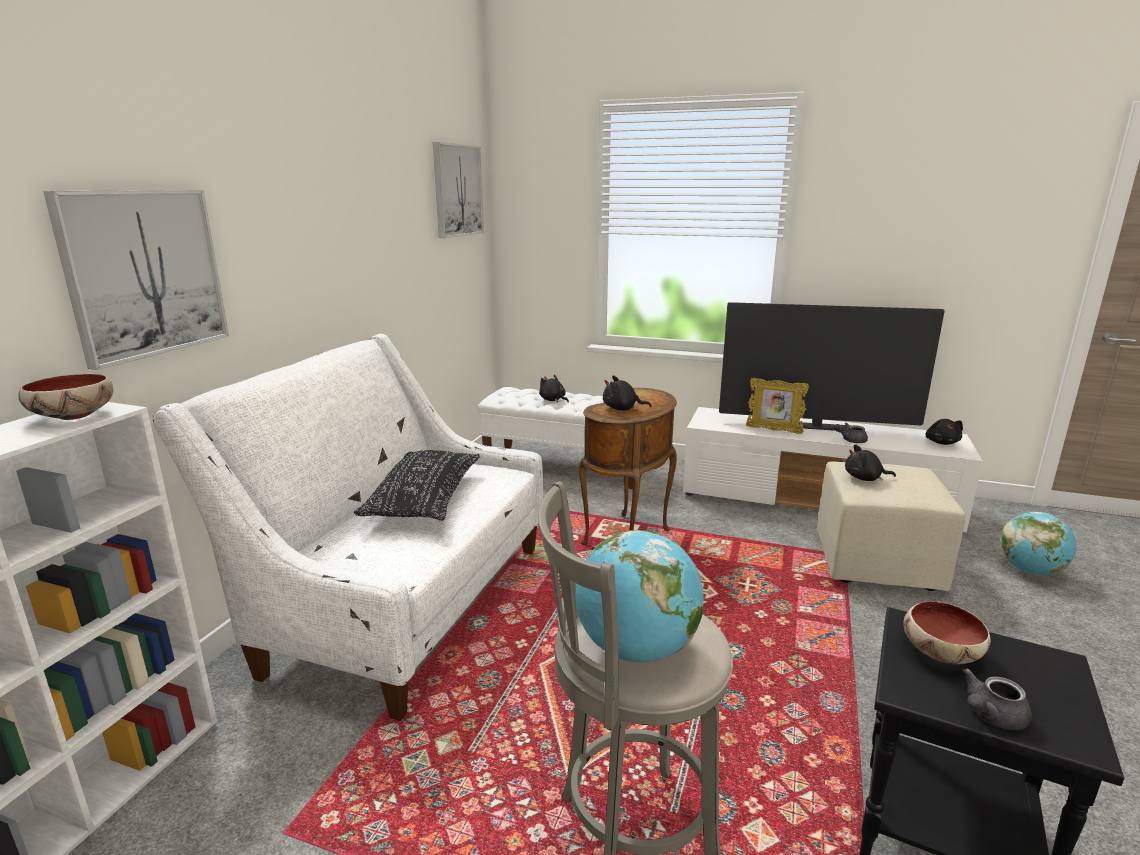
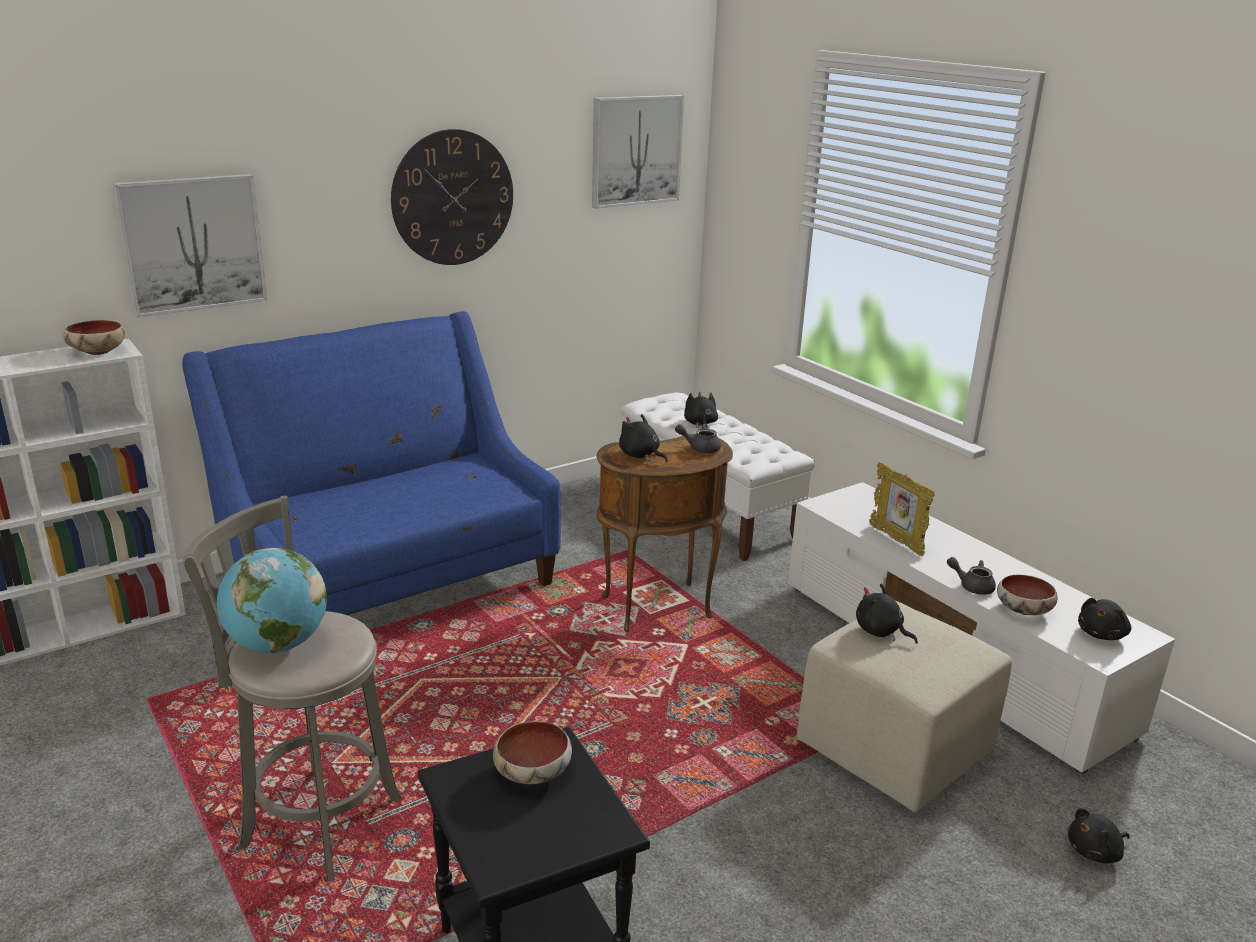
camera: 35 degrees right, 5 degrees up
white sofa [152,334,543,721] -> blue sofa [182,311,561,615]
black pillow [354,450,480,521] -> none
television [719,302,945,431] -> none
grey teapot [963,668,1032,730] -> grey teapot moved to [675,424,721,453]
globe [1001,512,1077,575] -> black plush toy [1068,808,1130,864]
none -> wall clock [391,129,513,265]
none -> bowl [997,575,1057,615]

